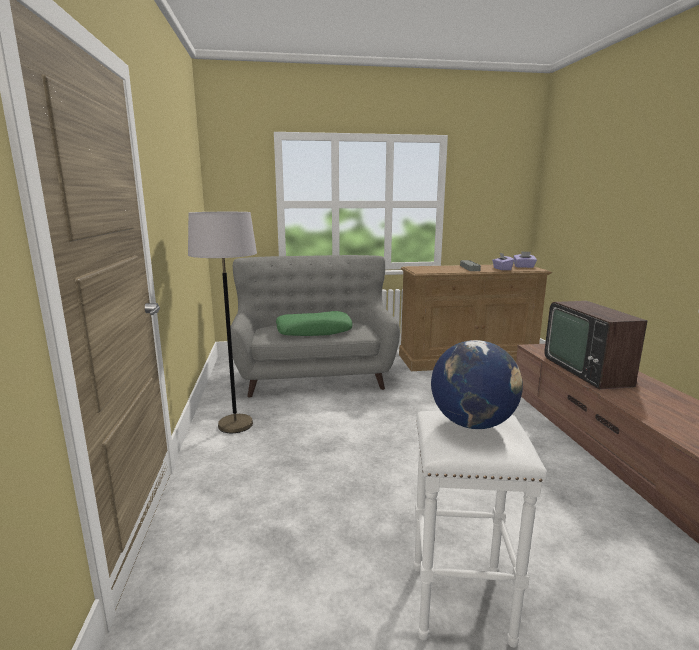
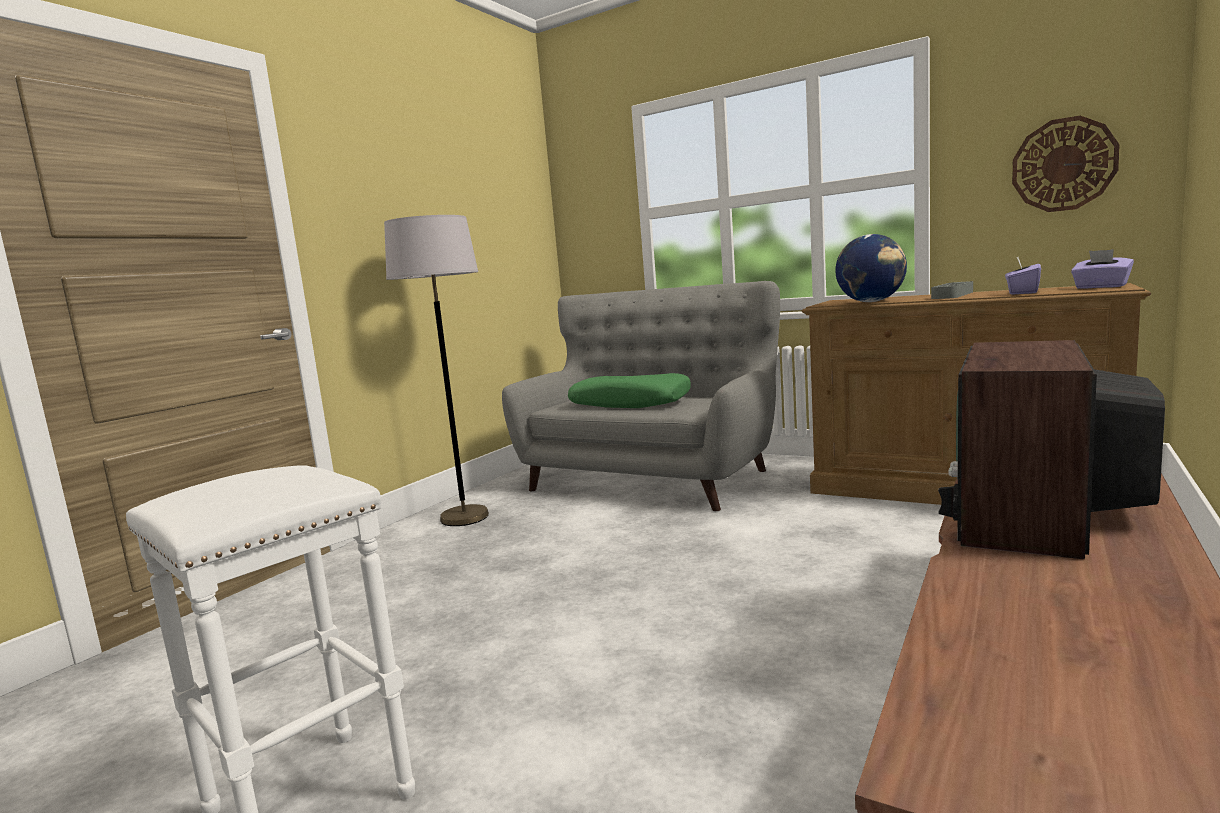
camera: 40 degrees right, 5 degrees down
globe [431,340,523,429] -> globe moved to [835,234,907,302]
none -> wall clock [1012,116,1120,212]

